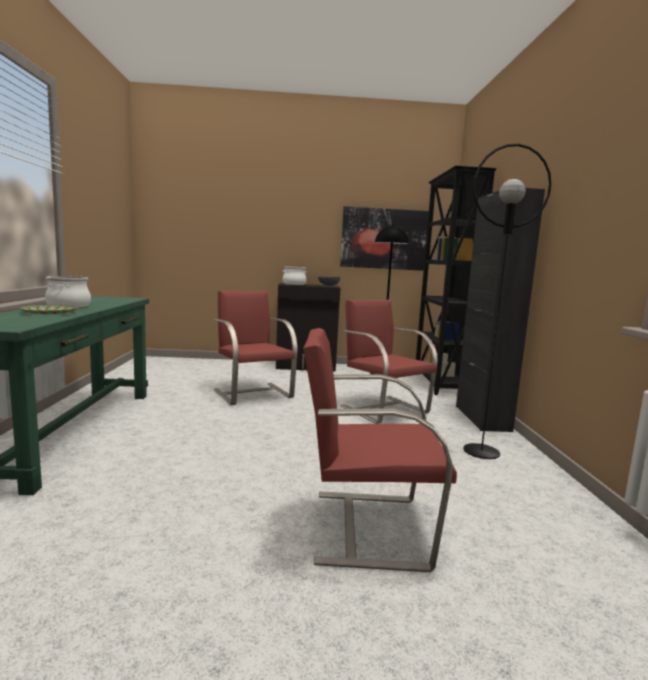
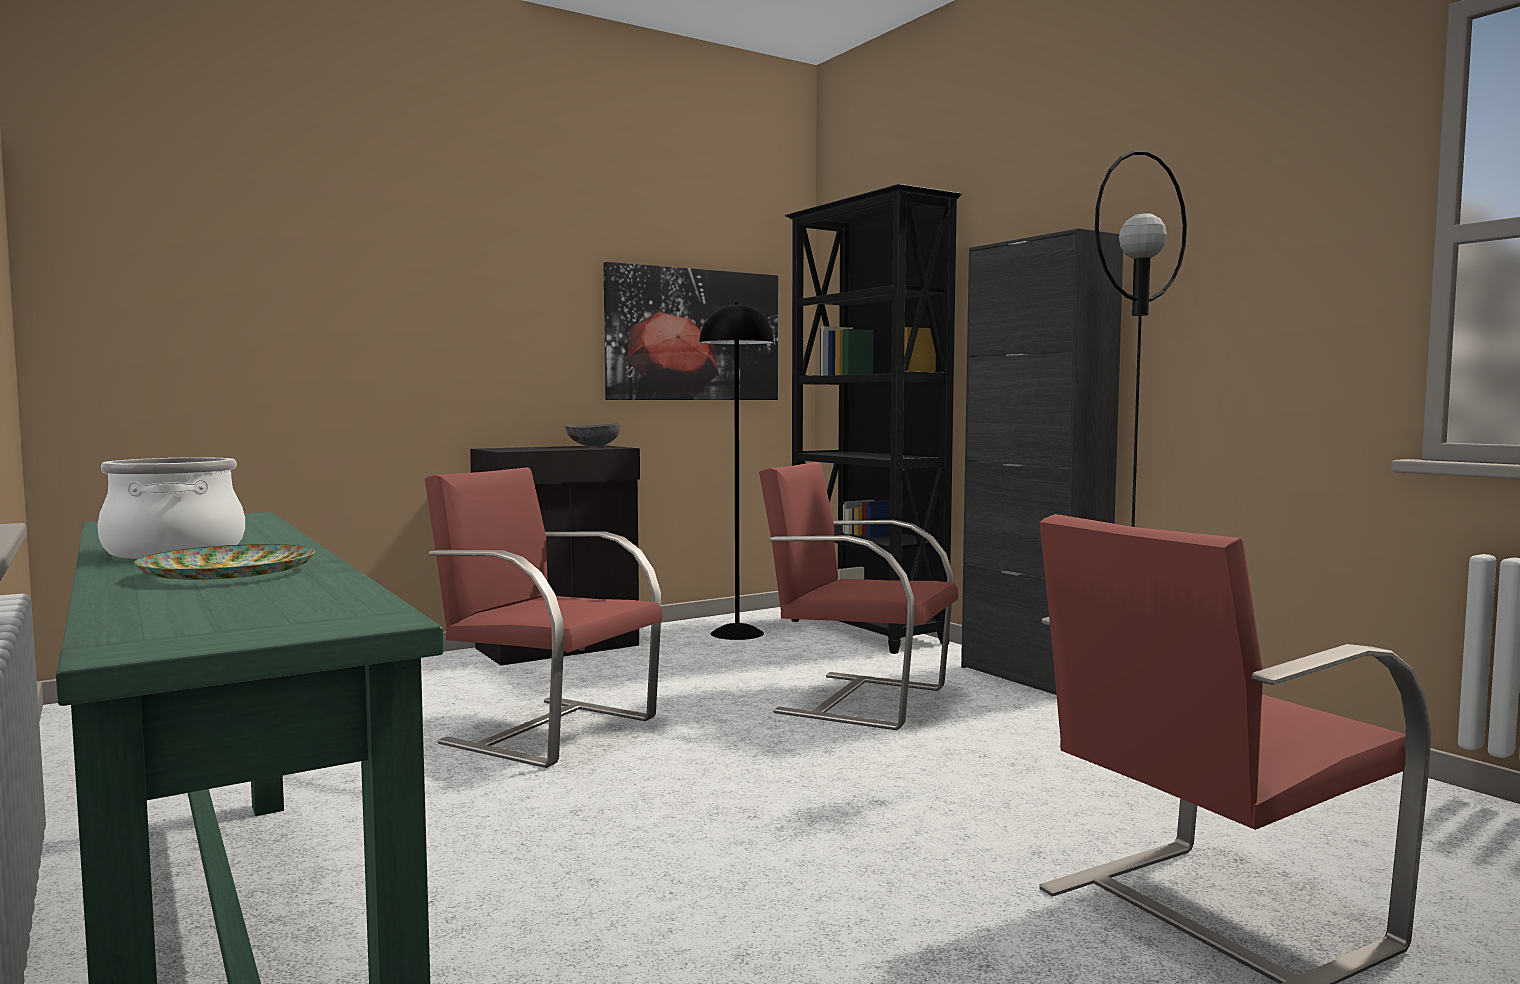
camera: 30 degrees left, 5 degrees down
cooking pot [283,266,307,285] -> none

